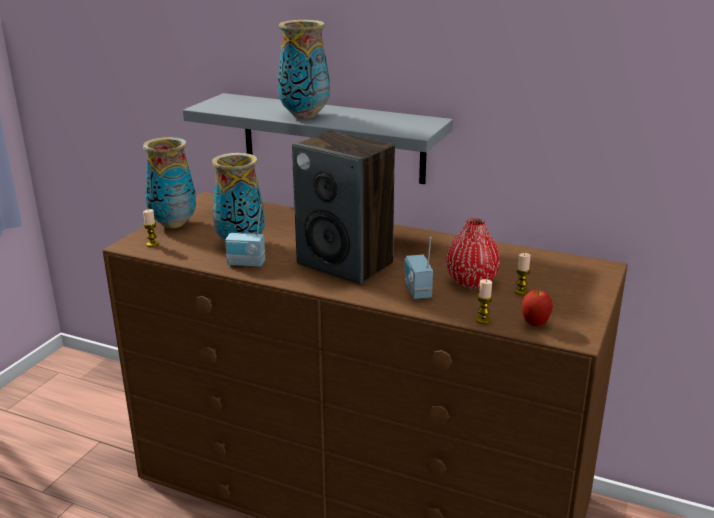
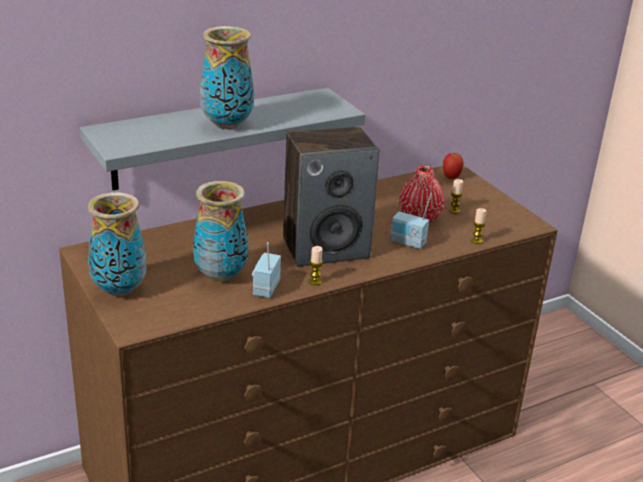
camera: 55 degrees left, 5 degrees up
candle [143,209,159,247] -> candle moved to [309,246,323,285]
radio [225,204,265,267] -> radio turned 150 degrees clockwise [252,242,281,298]
apple [522,289,553,326] -> apple moved to [443,152,464,179]

